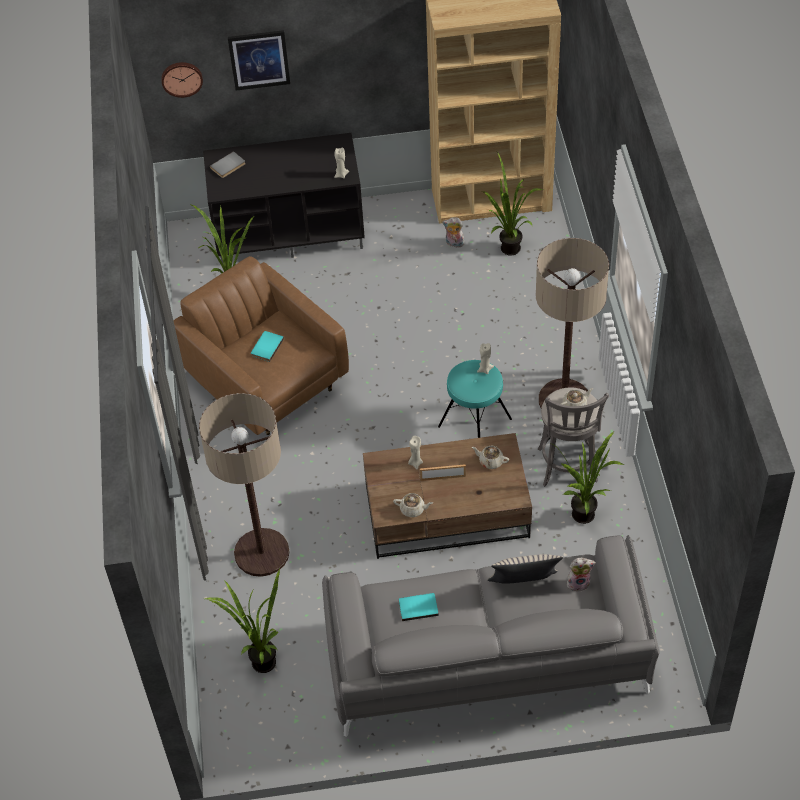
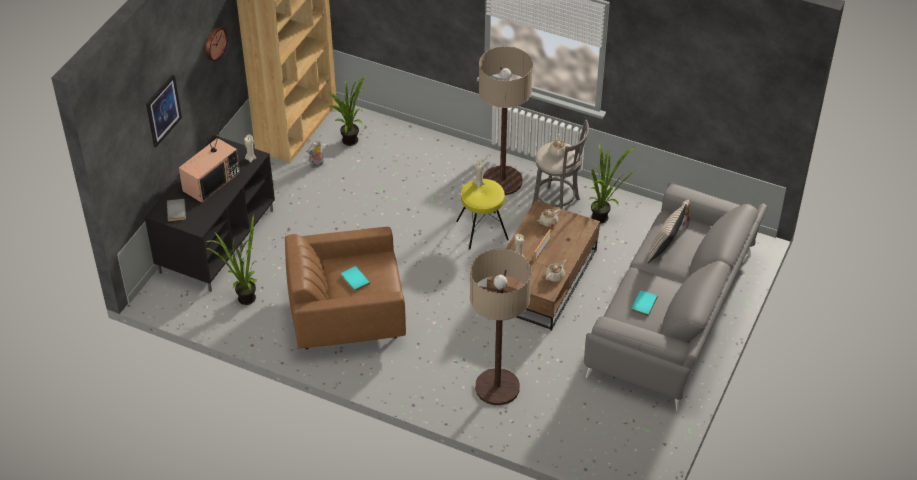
camera: 60 degrees left, 5 degrees down
wall clock [161,62,203,98] -> wall clock moved to [206,27,228,61]
potted plant [205,569,280,673] -> none
turquoise stool [438,360,512,438] -> yellow stool [456,179,509,250]
none -> television [179,119,240,203]

